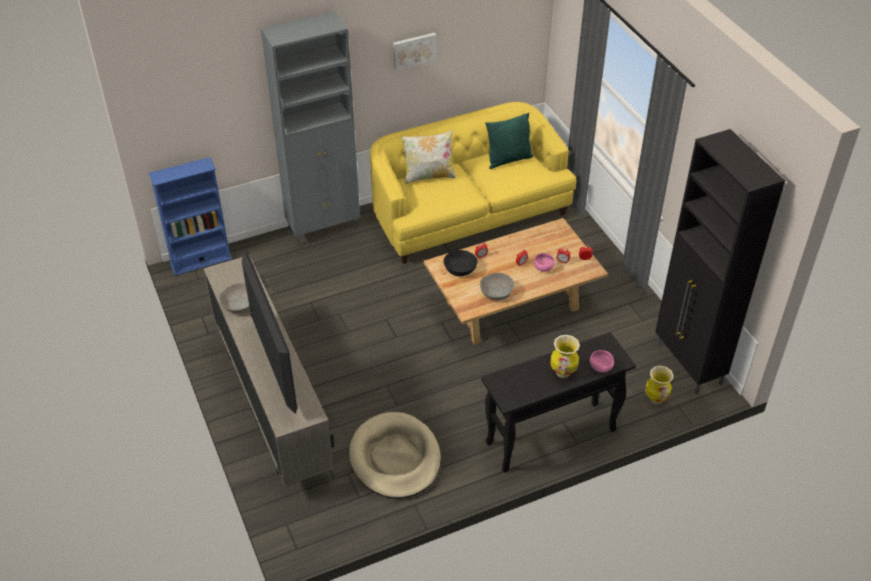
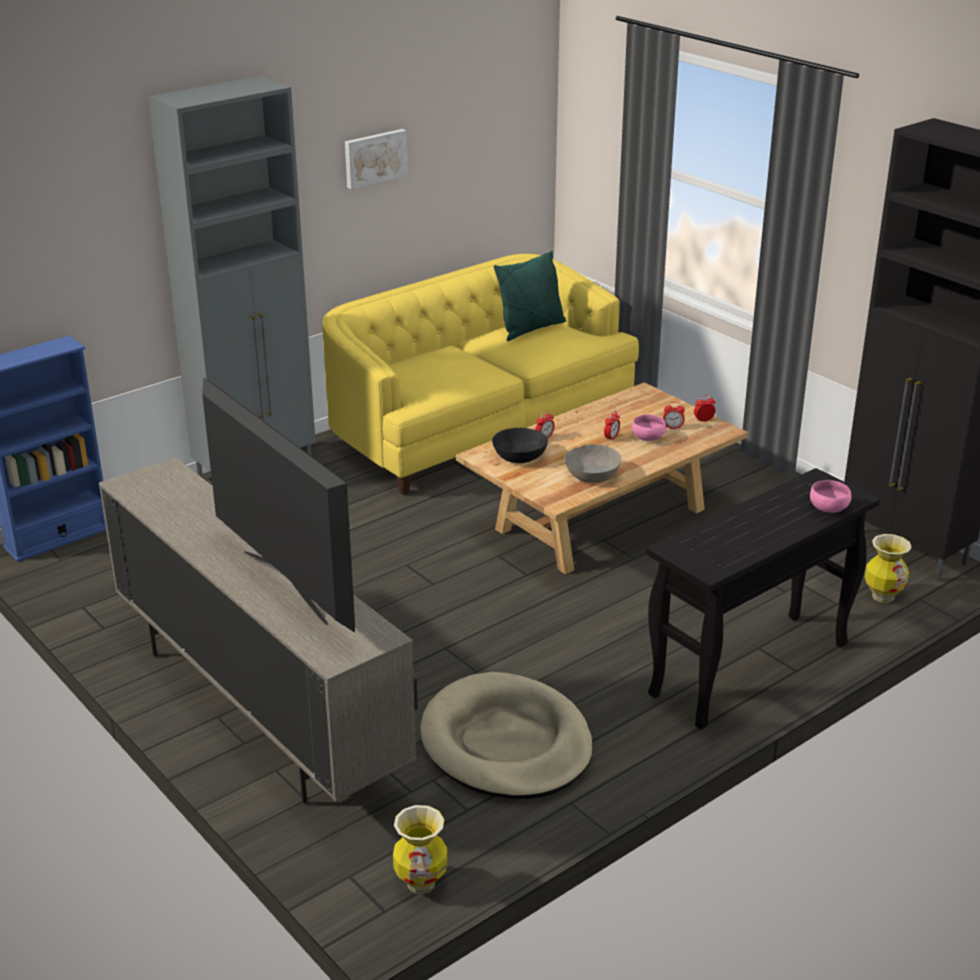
camera: 15 degrees left, 15 degrees down
grey bowl [219,283,250,314] -> none
pillow [402,130,456,184] -> none
vase [550,335,580,378] -> vase moved to [393,805,447,894]

